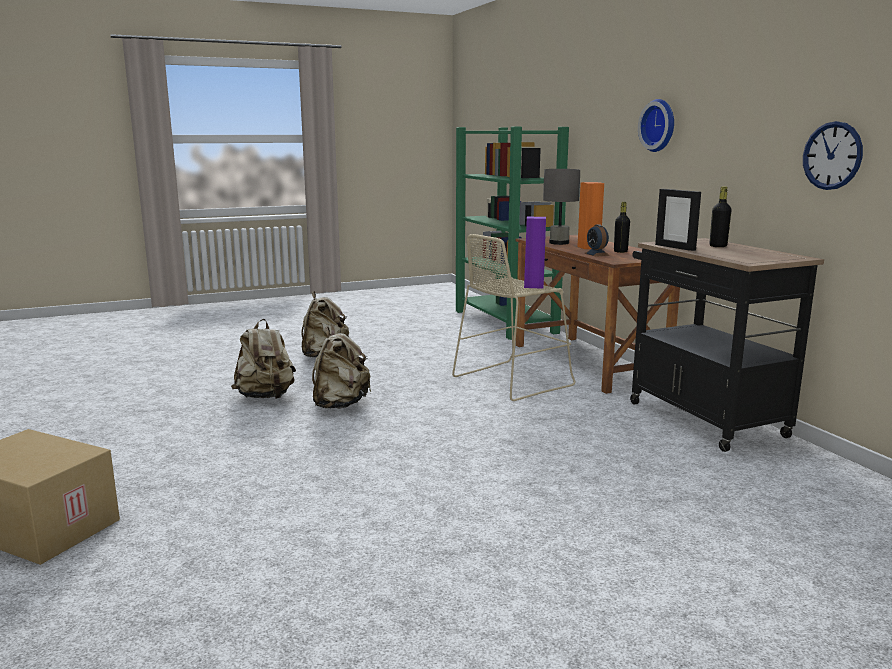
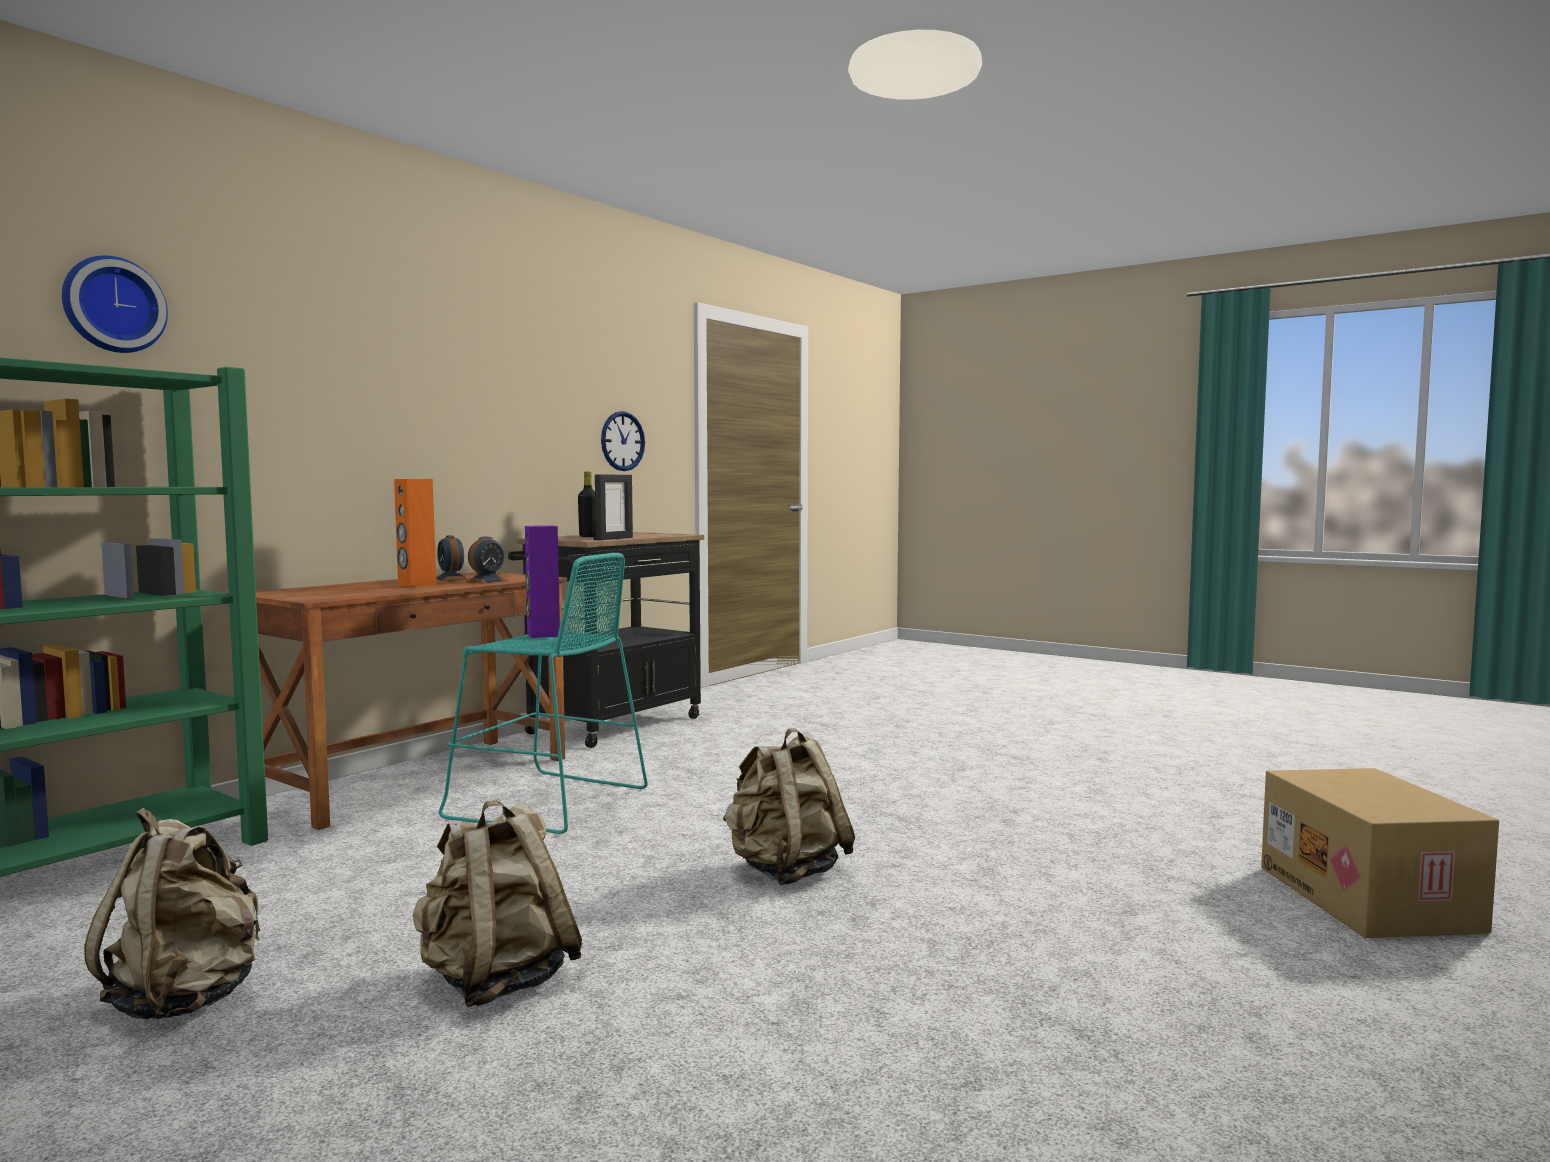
camera: 120 degrees left, 10 degrees down
beige backpack [231,319,296,399] -> beige backpack moved to [84,808,260,1019]
beige stool [452,234,575,401] -> turquoise stool [439,553,648,834]
grey table lamp [543,169,580,245] -> none
black bottle [614,202,630,253] -> alarm clock [436,535,468,581]
wall clock [638,99,674,152] -> wall clock moved to [62,255,168,353]

